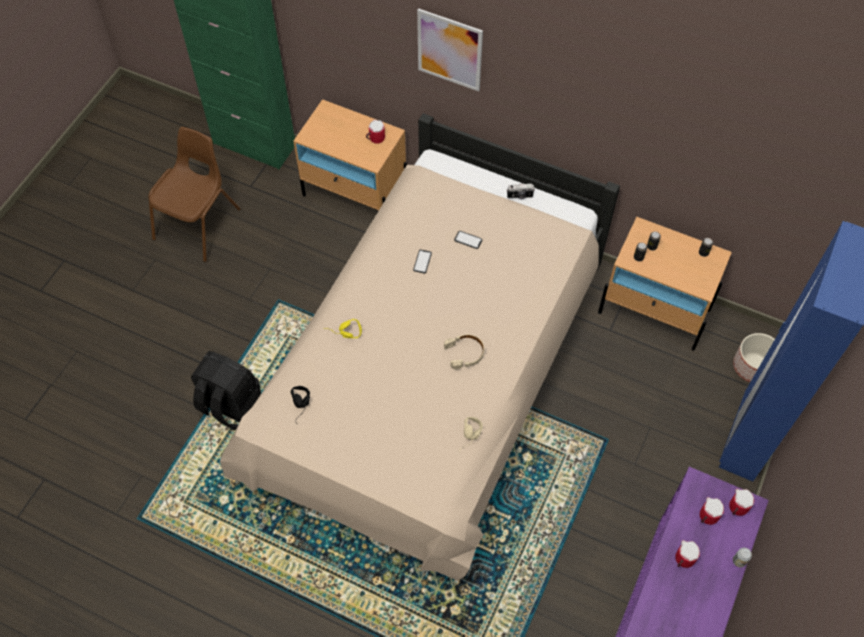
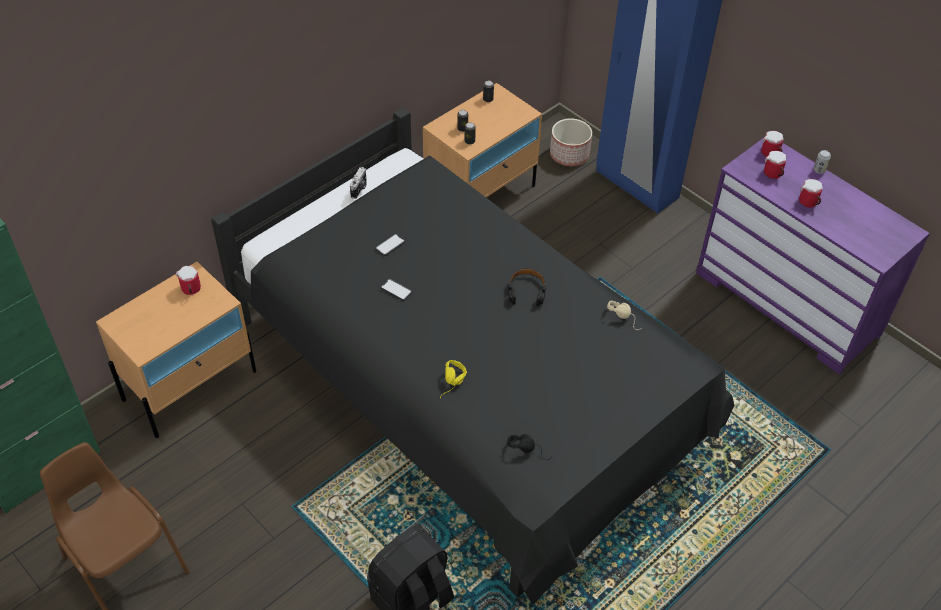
camera: 70 degrees left, 10 degrees down
beige bed [220,113,620,581] -> black bed [211,108,734,605]
picture [417,8,483,91] -> none
beige headphones [444,334,484,370] -> black headphones [508,268,546,306]

